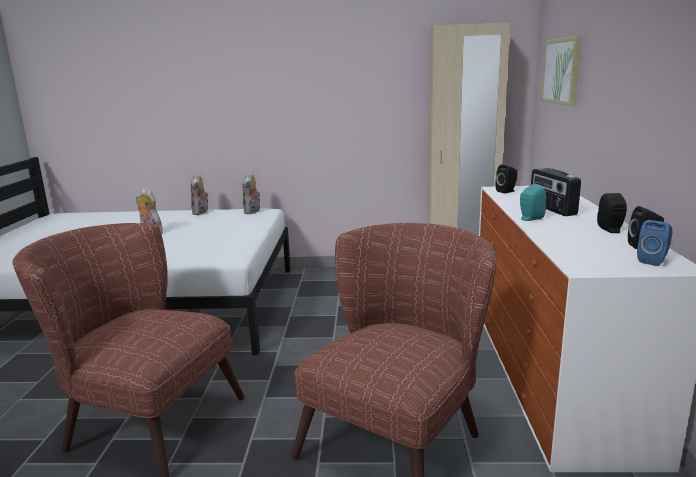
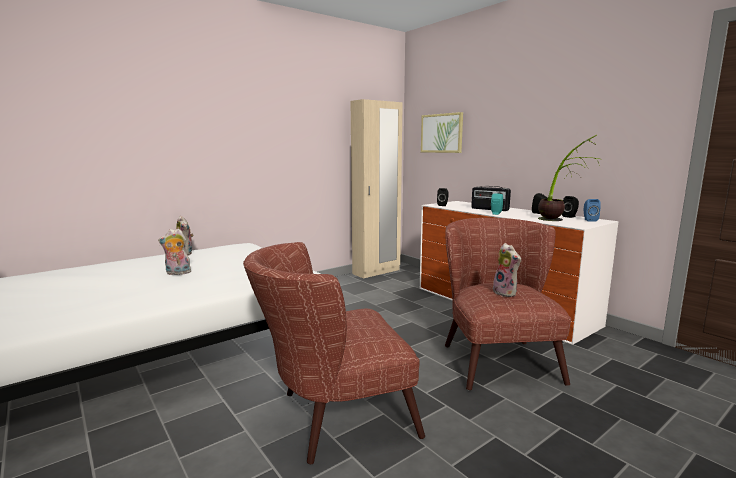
camera: 40 degrees left, 5 degrees down
plush toy [243,172,260,214] -> plush toy moved to [493,243,521,297]
none -> potted plant [538,135,600,221]

